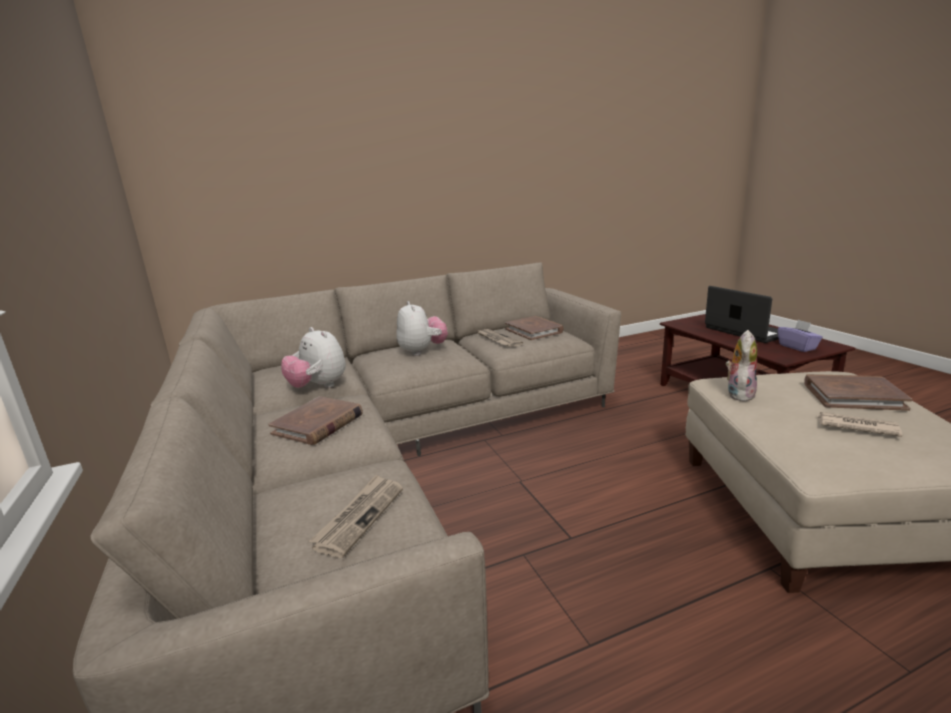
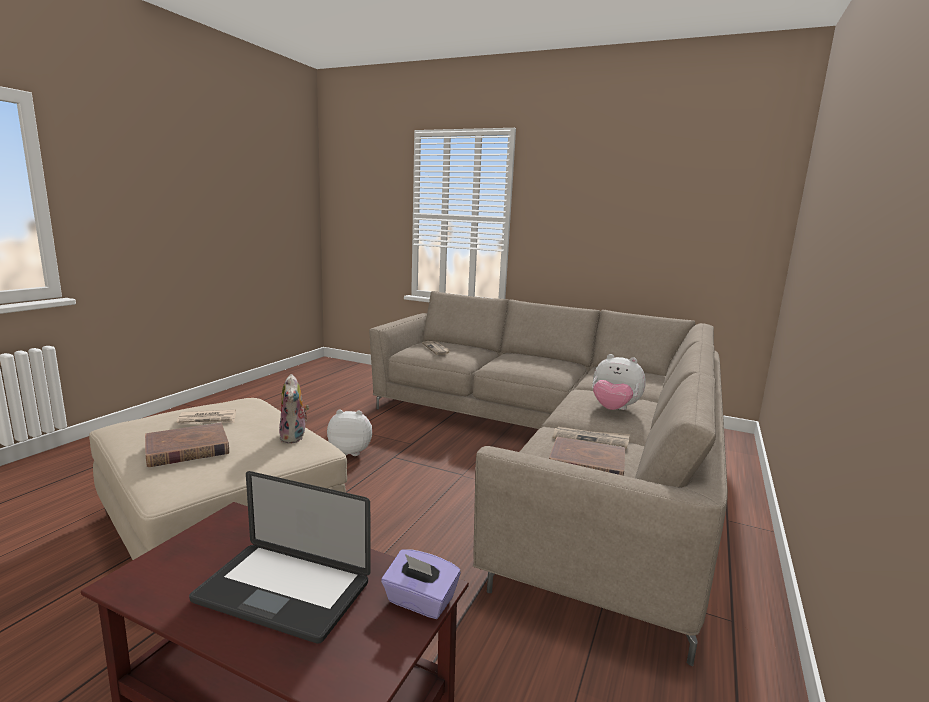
camera: 135 degrees right, 5 degrees down
brown book [268,396,363,445] -> none
plush toy [281,327,346,388] -> plush toy moved to [327,410,372,456]
purple tissue box [778,320,823,352] -> purple tissue box moved to [381,549,461,619]

